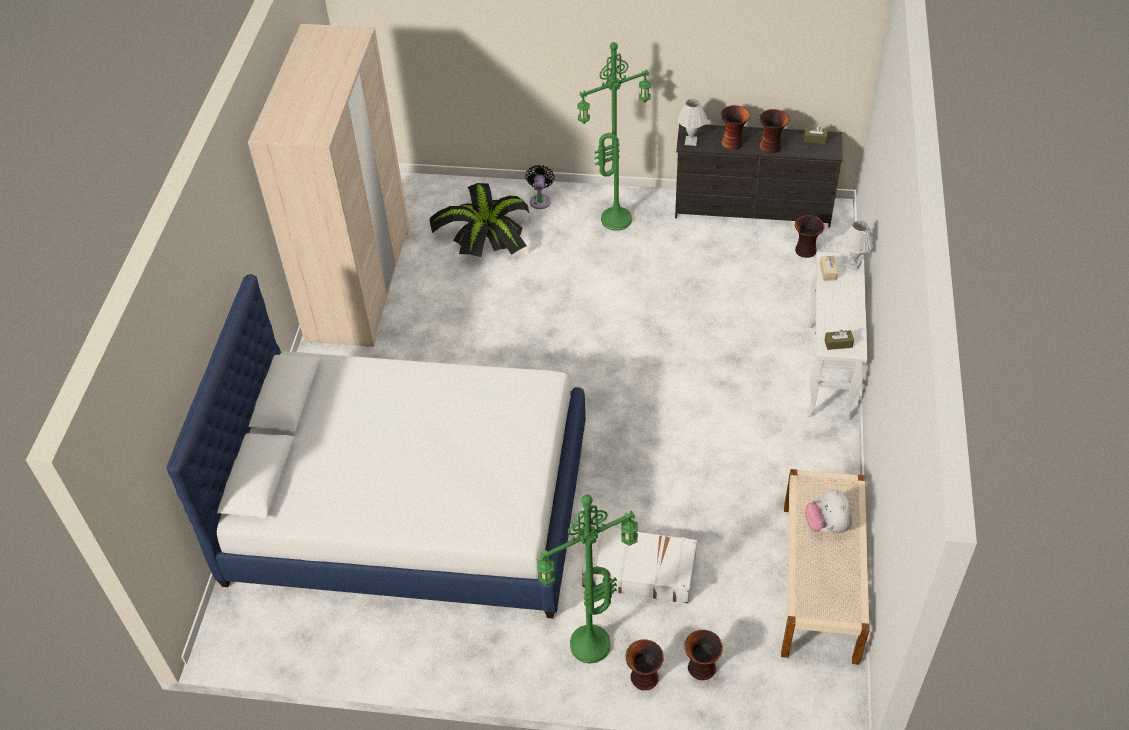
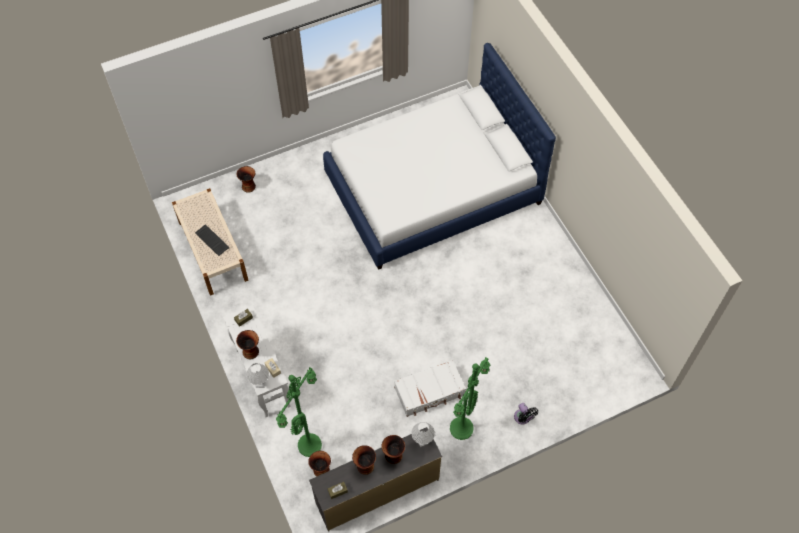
camera: 145 degrees right, 10 degrees up
beige wardrobe [248,24,410,347] -> none
potted plant [430,183,530,257] -> none
green floor lamp [537,494,638,664] -> green floor lamp moved to [276,367,322,457]
white suitcase [582,525,697,603] -> white suitcase moved to [394,360,466,417]
vase [626,639,664,690] -> vase moved to [236,330,259,359]
plush toy [805,490,852,533] -> keyboard [195,224,230,256]

